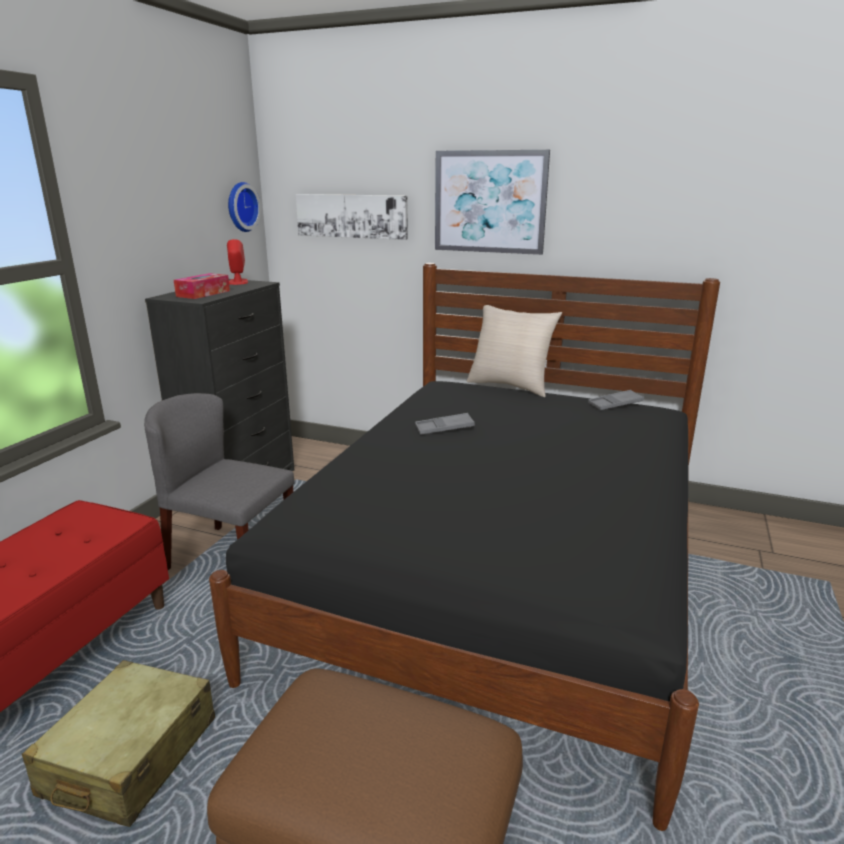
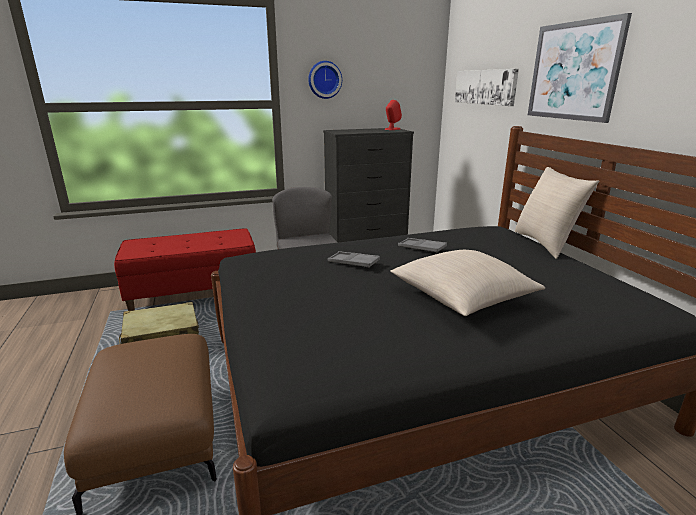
camera: 50 degrees right, 0 degrees up
tissue box [174,273,230,299] -> none
wall clock [228,182,261,232] -> wall clock moved to [308,61,342,99]
grey tray [588,390,644,410] -> grey tray moved to [328,251,380,268]
none -> beige pillow [390,250,545,316]

